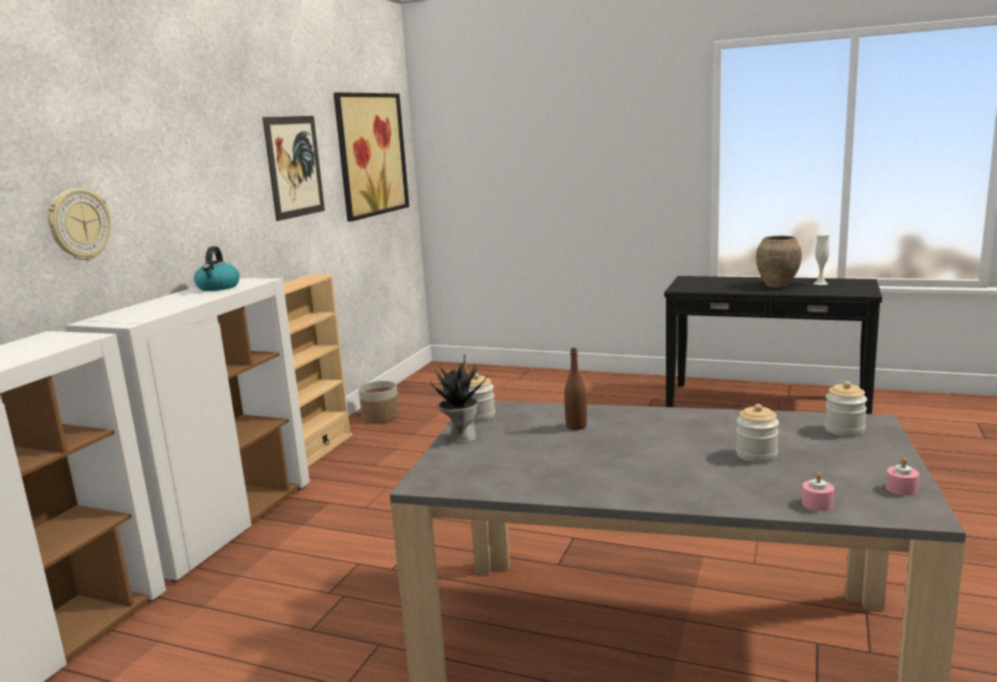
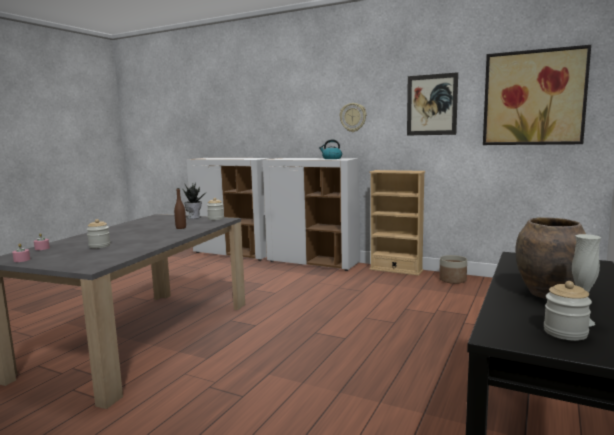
camera: 95 degrees right, 5 degrees down
wall clock [47,188,111,261] -> wall clock moved to [340,103,366,132]
jar [824,381,867,436] -> jar moved to [544,281,592,341]

